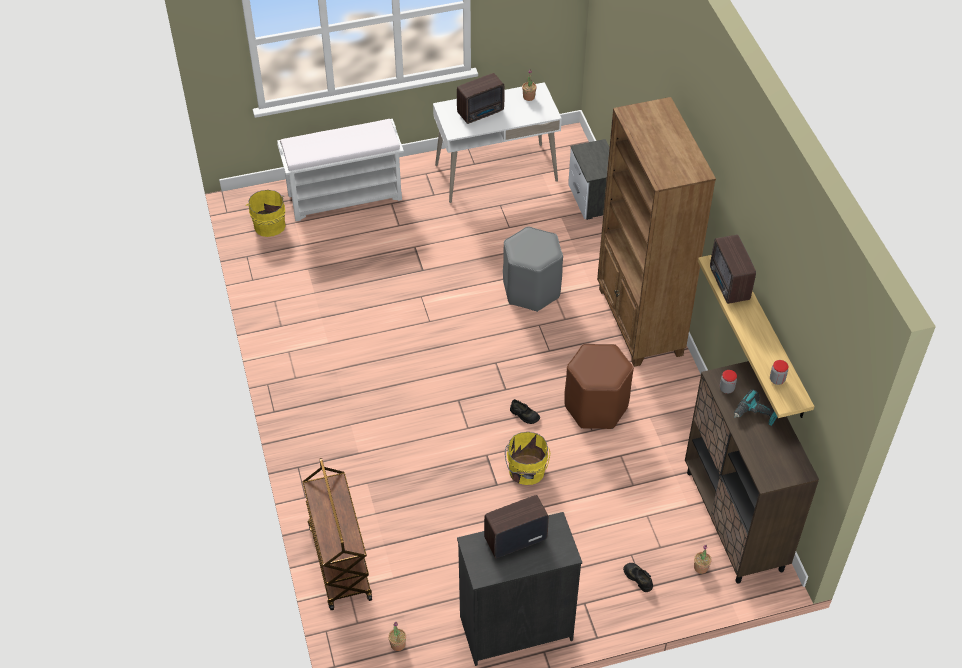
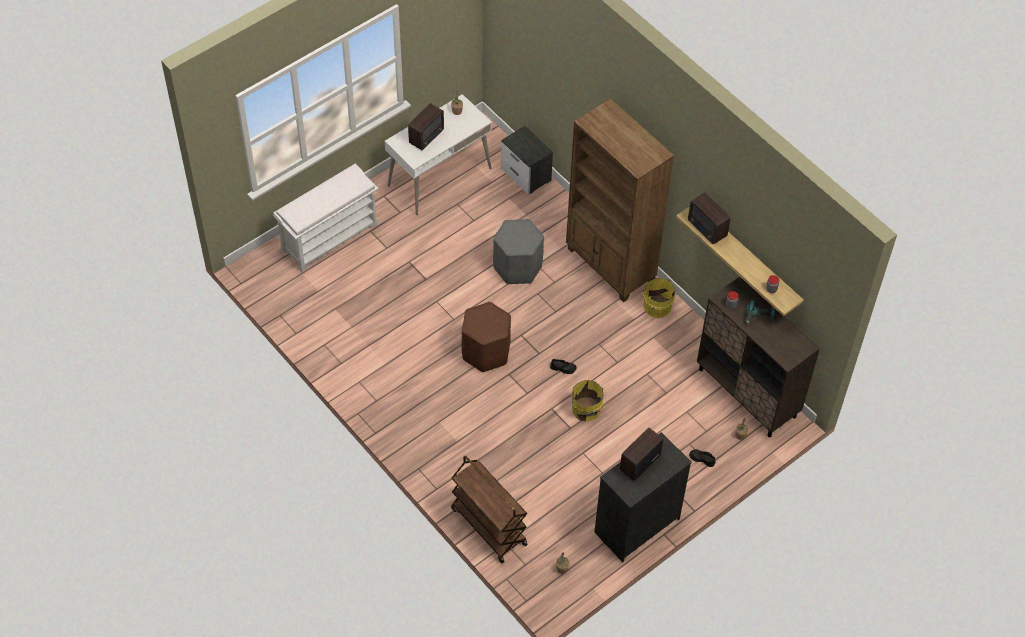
camera: 25 degrees left, 5 degrees up
yellow bucket [246,190,285,237] -> yellow bucket moved to [641,278,675,318]
brown stool [564,344,634,429] -> brown stool moved to [462,302,511,372]

